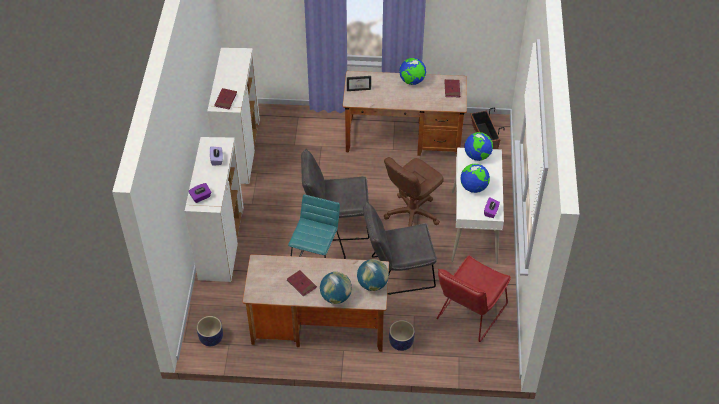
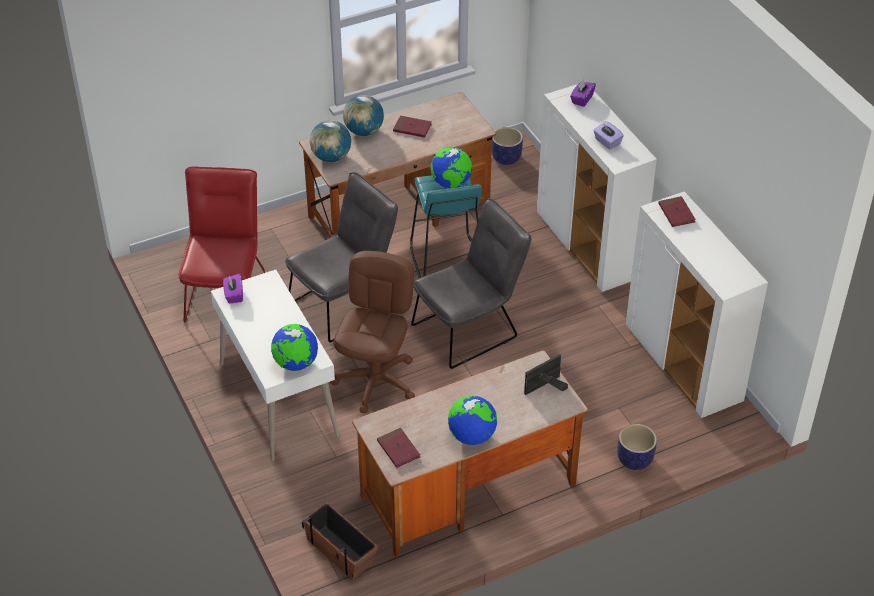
camera: 150 degrees right, 5 degrees down
planter [389,320,415,351] -> planter moved to [617,424,657,470]
globe [460,164,490,193] -> globe moved to [430,147,472,188]

